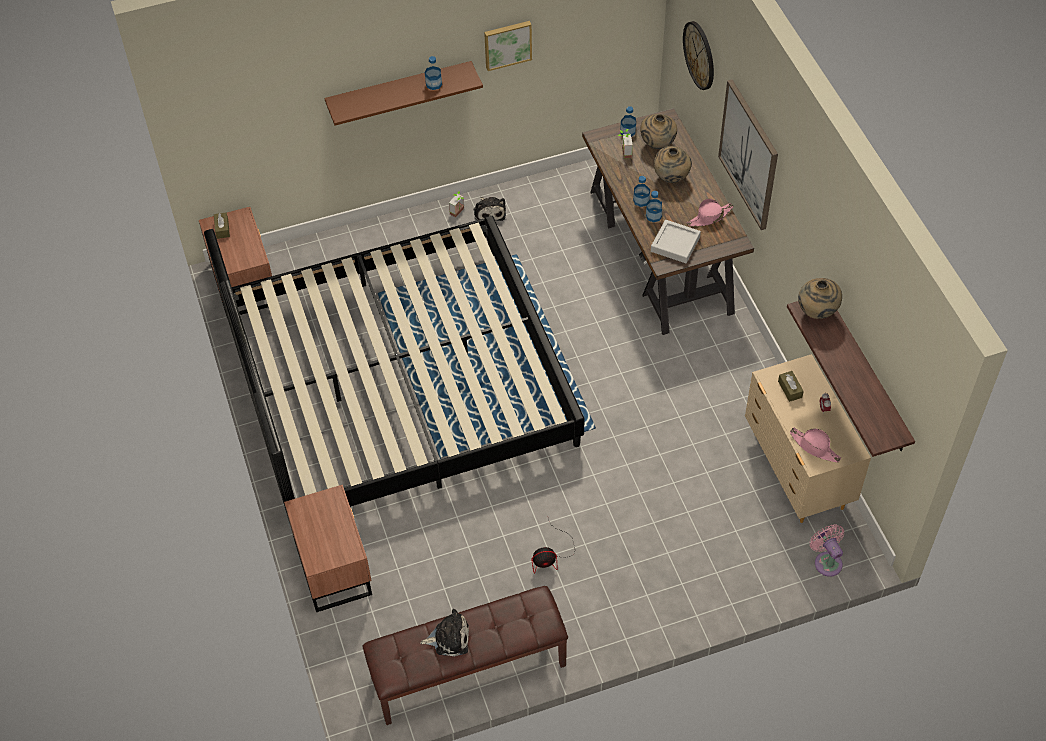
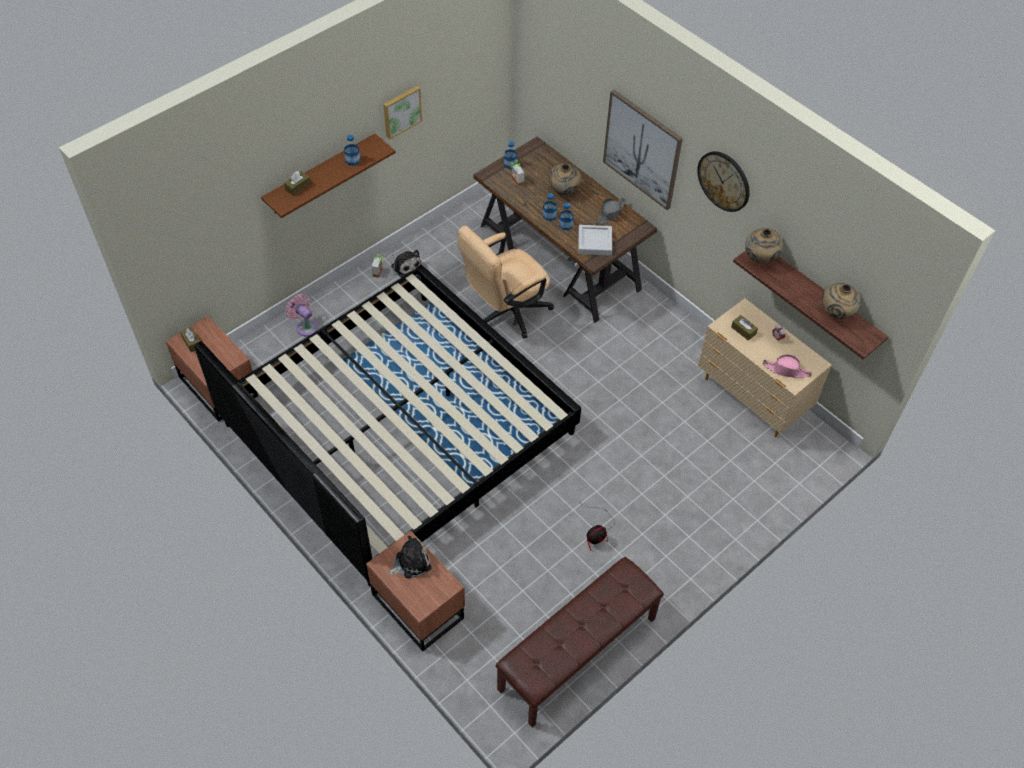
camera: 25 degrees left, 0 degrees up
plush toy [420,609,469,657] -> plush toy moved to [388,535,432,579]
beige vase [640,114,677,149] -> beige vase moved to [822,283,860,319]
wall clock [683,21,714,90] -> wall clock moved to [697,151,750,212]
pink hat [687,199,734,226] -> grey hat [595,198,626,225]
pink fan [810,524,844,577] -> pink fan moved to [285,293,318,337]
none -> brown tissue box [284,171,311,196]
none -> beige office chair [458,226,554,338]

